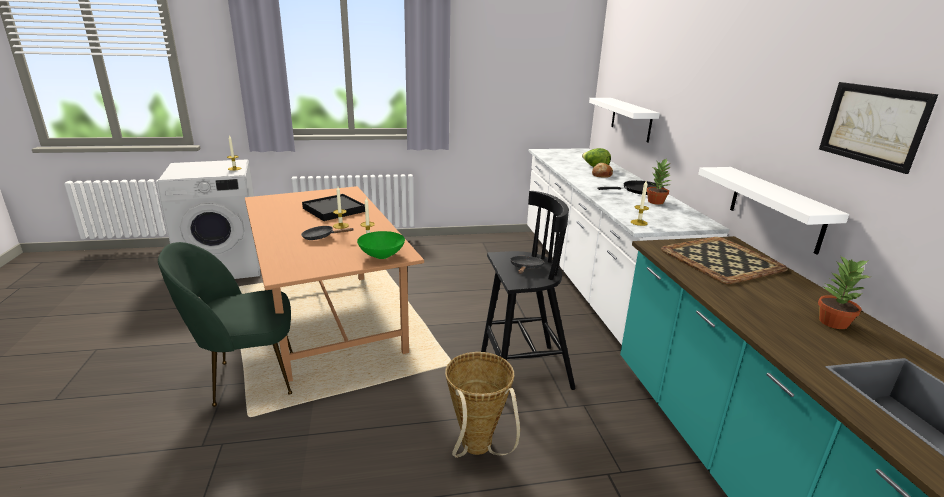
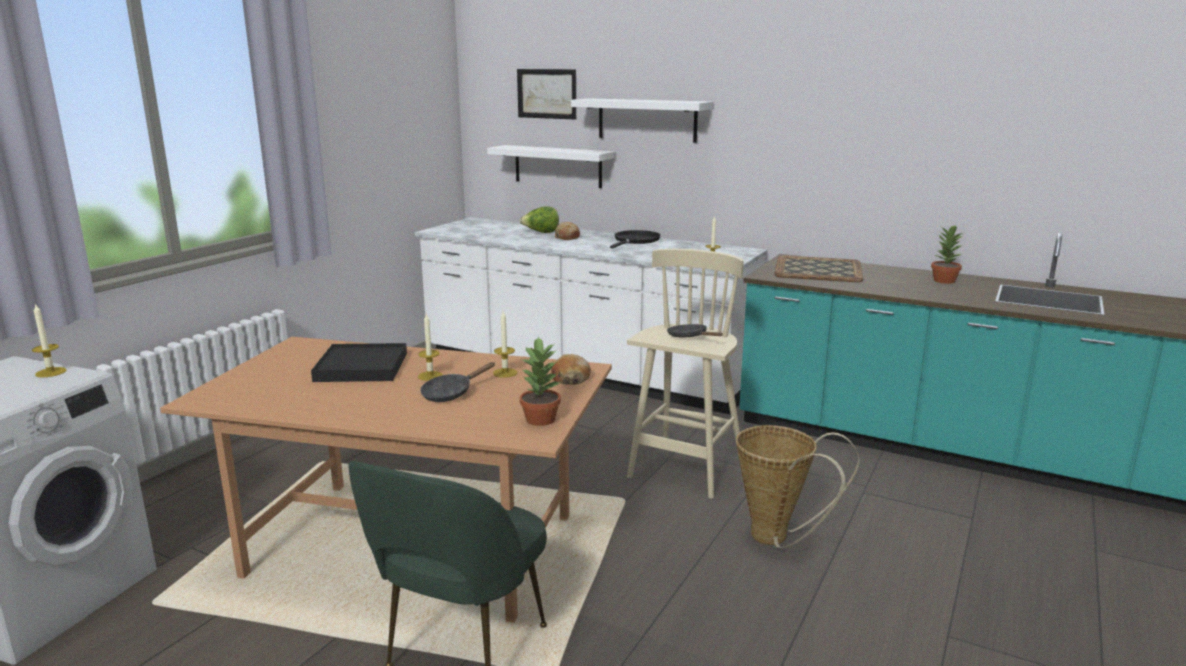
camera: 50 degrees left, 5 degrees down
green bowl [357,231,405,259] -> bread [551,354,591,385]
black stool [481,191,576,390] -> beige stool [627,249,744,499]
potted plant [647,158,671,205] -> potted plant moved to [520,336,561,426]
white shelf [698,167,849,255] -> white shelf moved to [571,98,712,143]
picture [819,82,938,174] -> picture moved to [517,69,576,120]

